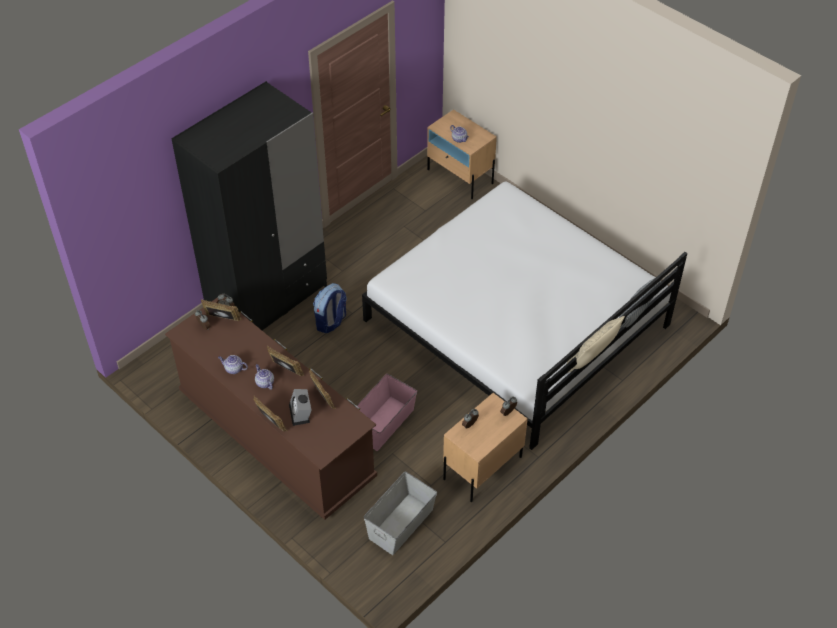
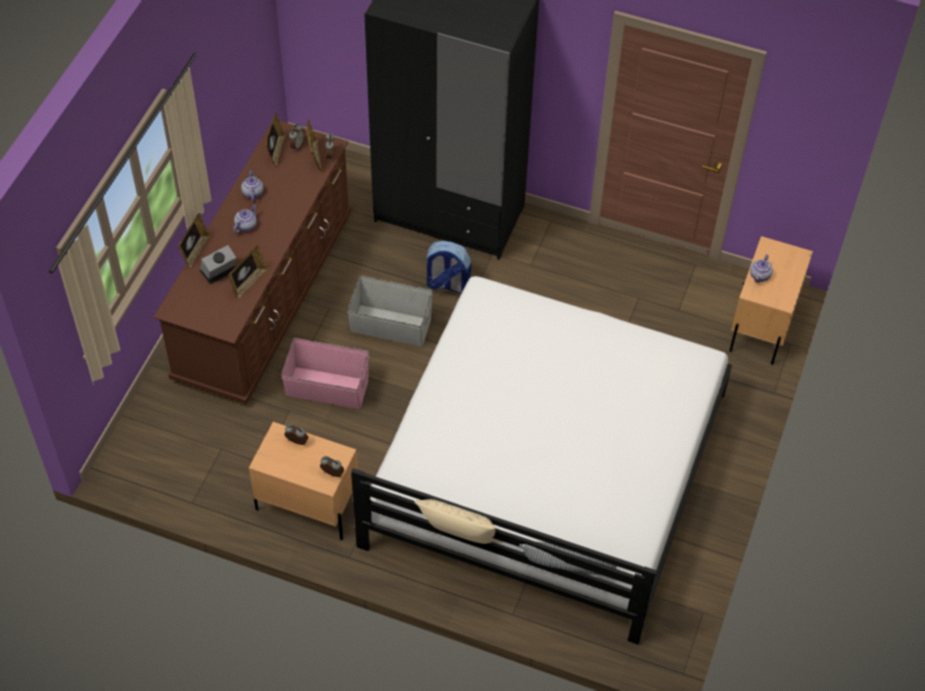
camera: 65 degrees right, 5 degrees up
picture frame [267,346,304,376] -> picture frame moved to [265,113,286,167]
grey storage box [364,471,437,555] -> grey storage box moved to [347,276,433,347]

